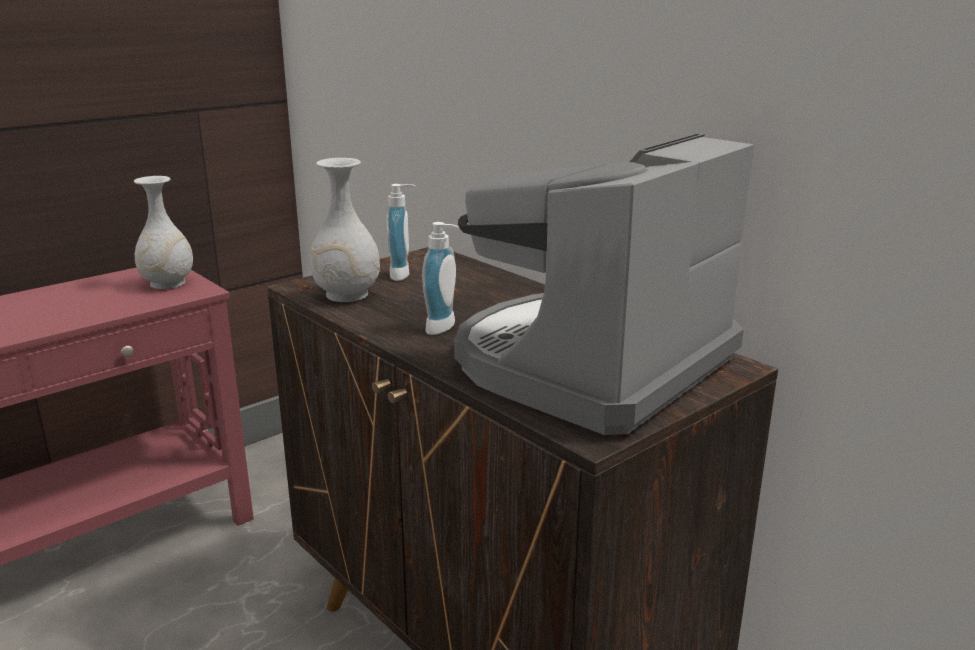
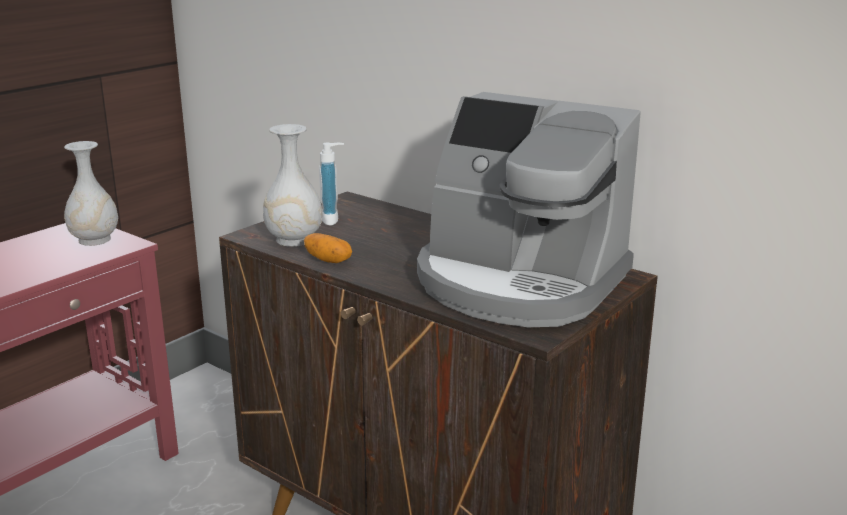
camera: 10 degrees left, 0 degrees up
soap dispenser [422,222,459,335] -> none
coffee machine [454,133,755,435] -> coffee machine turned 90 degrees counterclockwise [417,92,641,327]
none -> potato [304,233,352,263]

